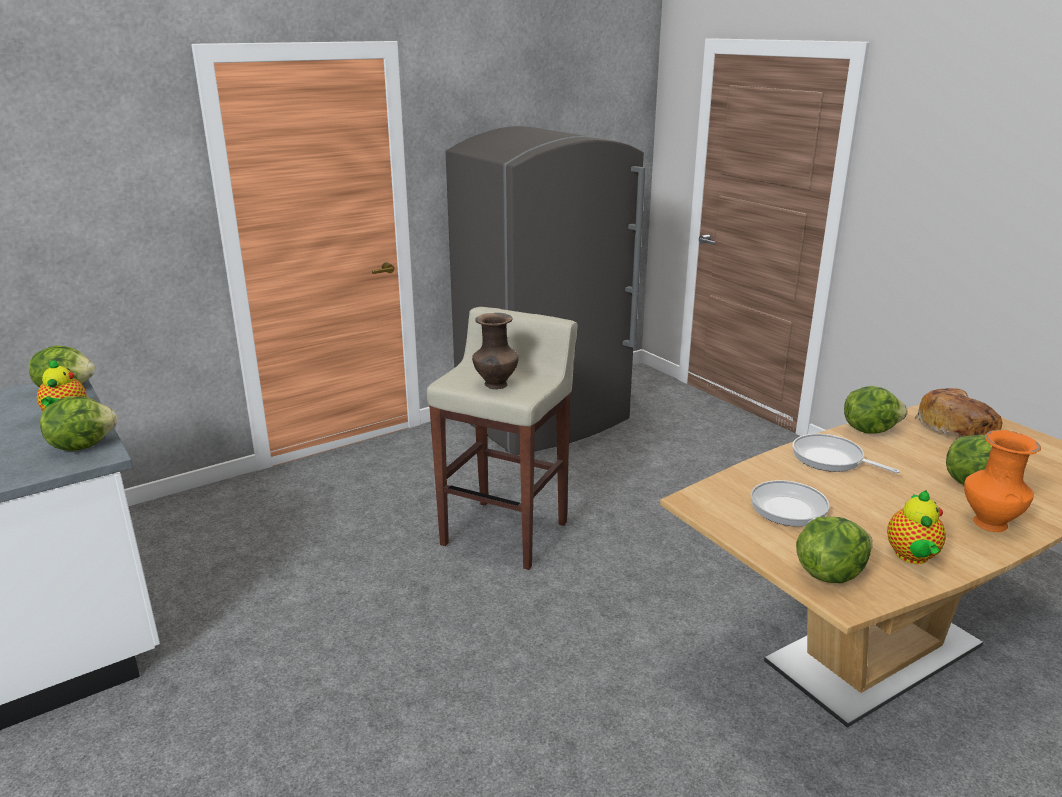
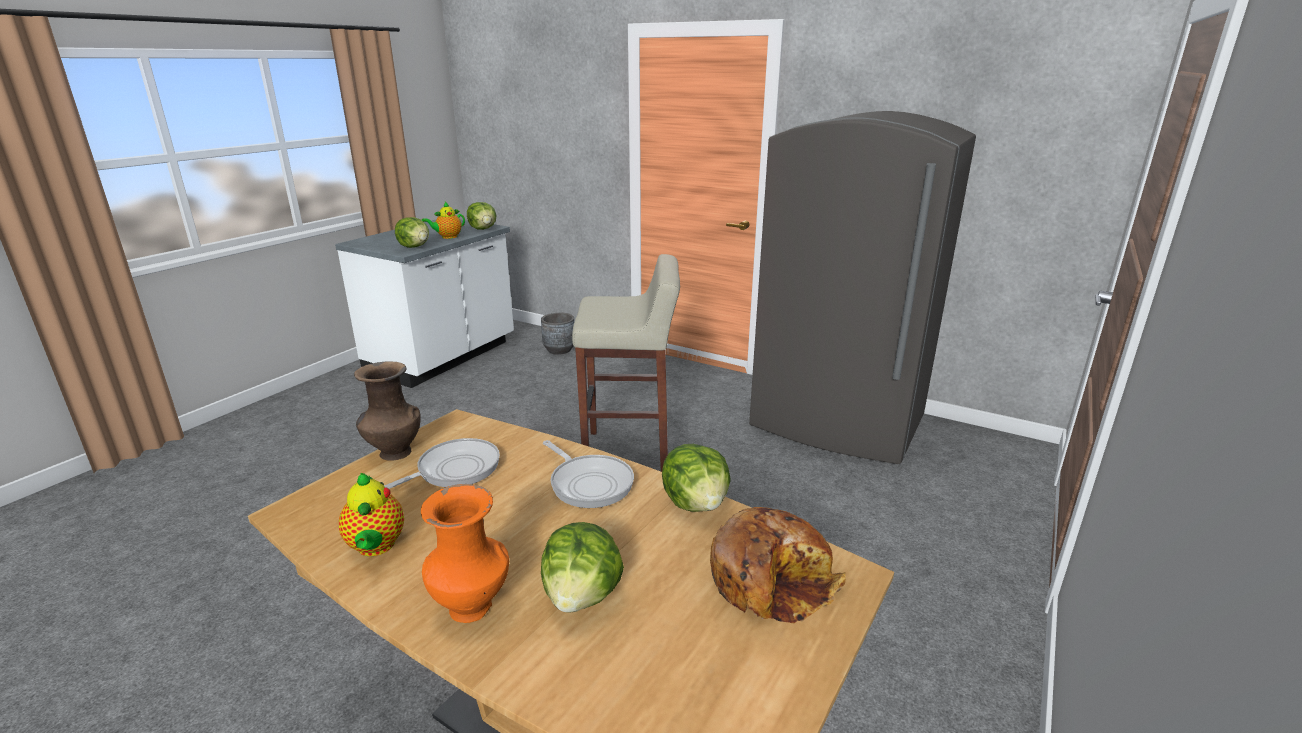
camera: 65 degrees right, 0 degrees up
brown vase [472,313,519,389] -> brown vase moved to [354,362,421,461]
frying pan [793,434,900,473] -> frying pan turned 120 degrees clockwise [543,440,634,508]
lettuce [796,517,873,583] -> none
teapot [887,490,946,564] -> teapot turned 90 degrees counterclockwise [339,473,404,556]
none -> grey planter [541,313,574,355]

